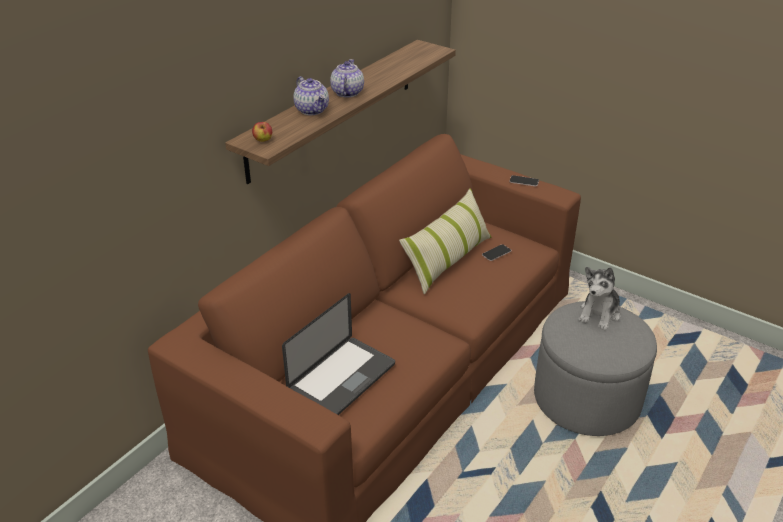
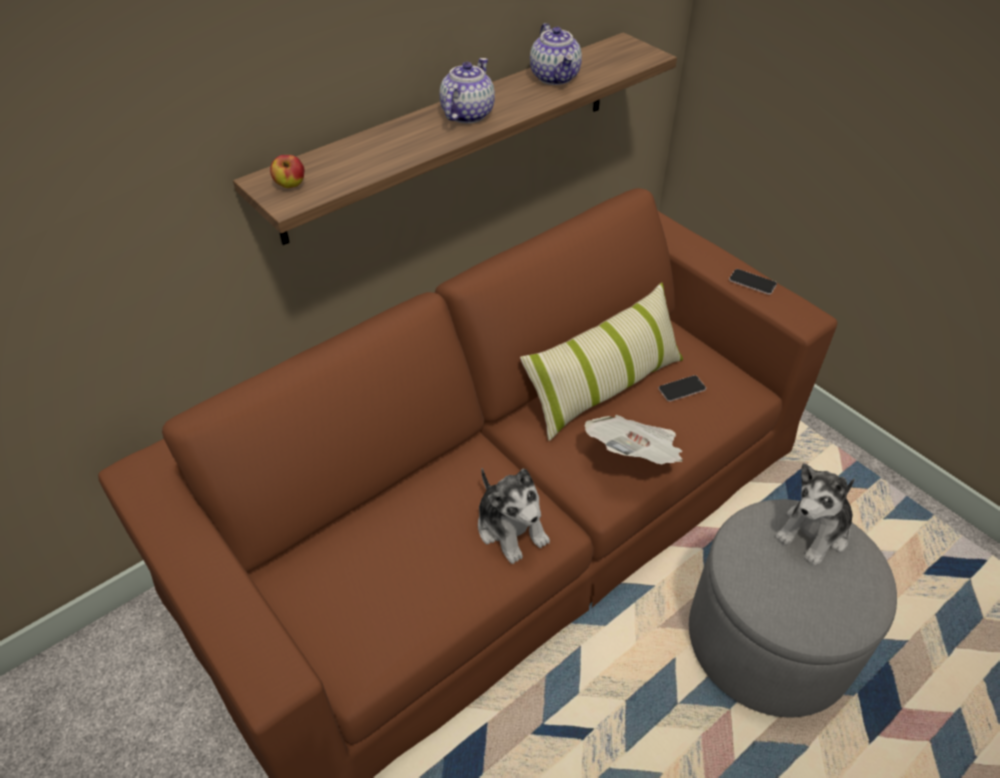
camera: 15 degrees right, 10 degrees up
laptop [282,293,395,415] -> none
teapot [294,76,329,115] -> teapot moved to [530,23,582,85]
none -> plush toy [478,468,550,564]
none -> newspaper [584,415,682,464]

